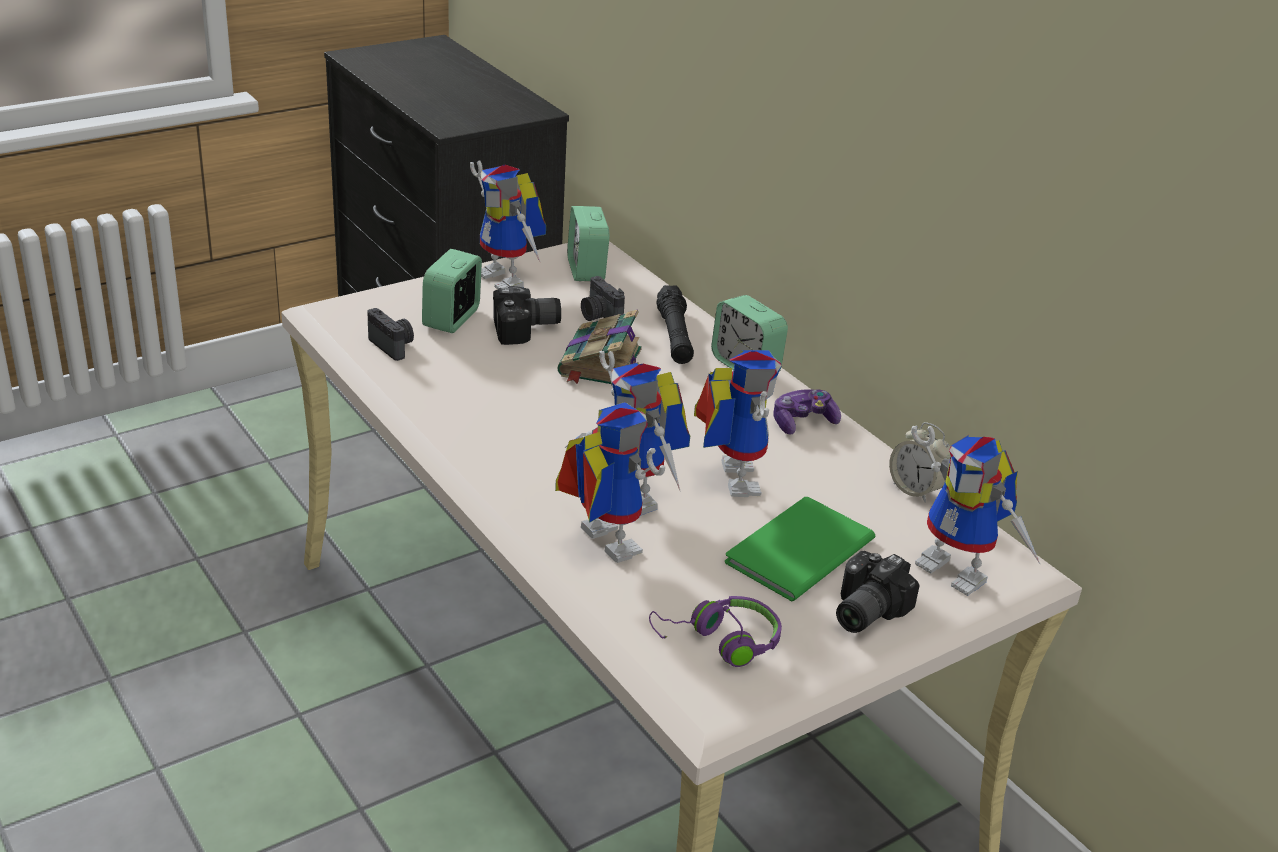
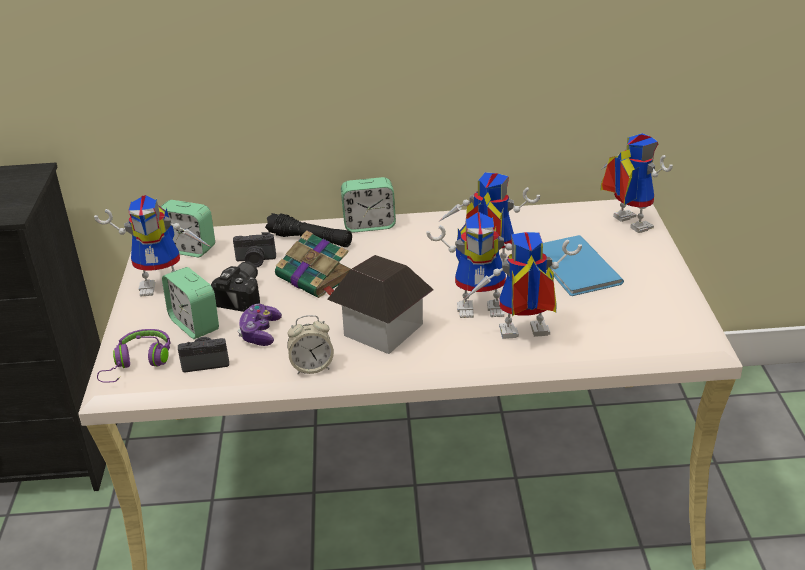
camera: 55 degrees left, 0 degrees up
purple headphones [649,596,782,667] -> purple headphones moved to [97,329,171,383]
green book [725,497,875,601] -> blue book [543,235,624,296]
game controller [773,389,841,434] -> game controller moved to [238,304,282,346]
camera [836,551,920,633] -> none
alarm clock [889,422,951,503] -> alarm clock moved to [287,315,334,375]
toy robot [911,426,1040,596] -> toy robot turned 105 degrees counterclockwise [601,133,673,233]
none -> toy house [327,255,434,354]

